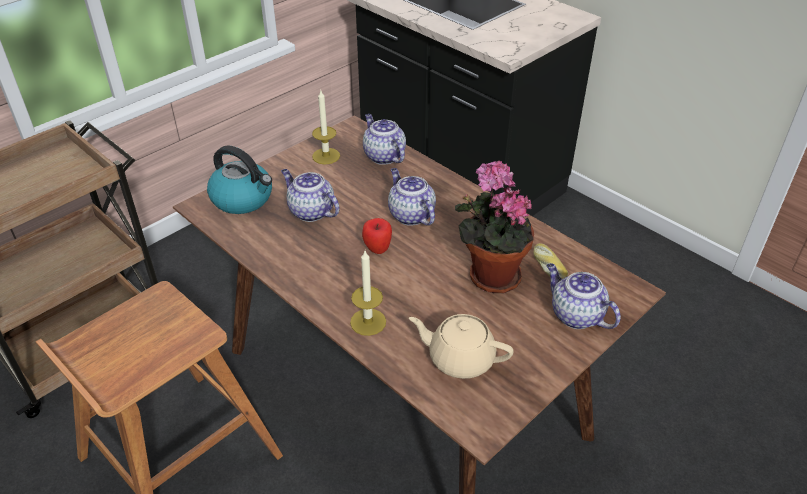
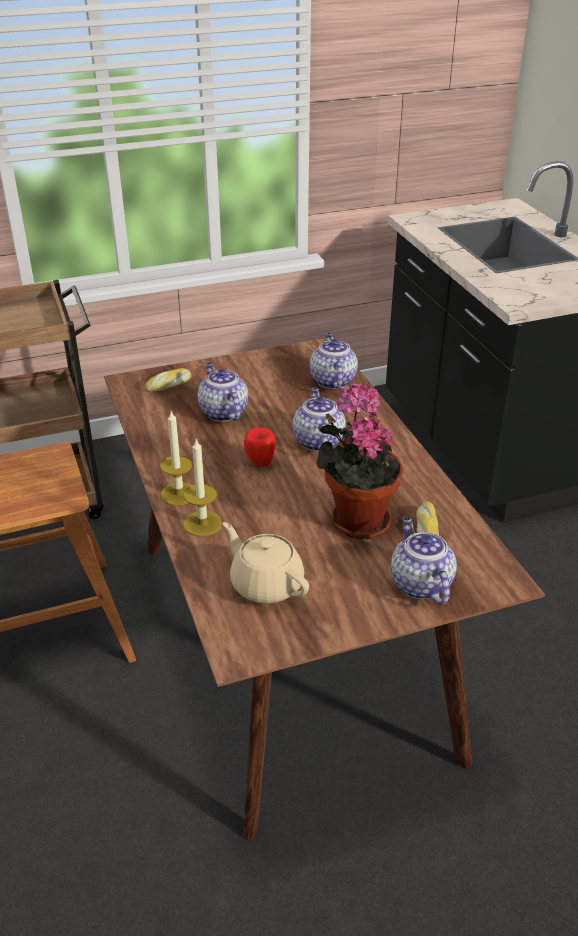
camera: 25 degrees right, 5 degrees down
kettle [207,145,272,214] -> bread [145,368,192,392]
candle [312,91,340,164] -> candle moved to [160,410,192,506]

